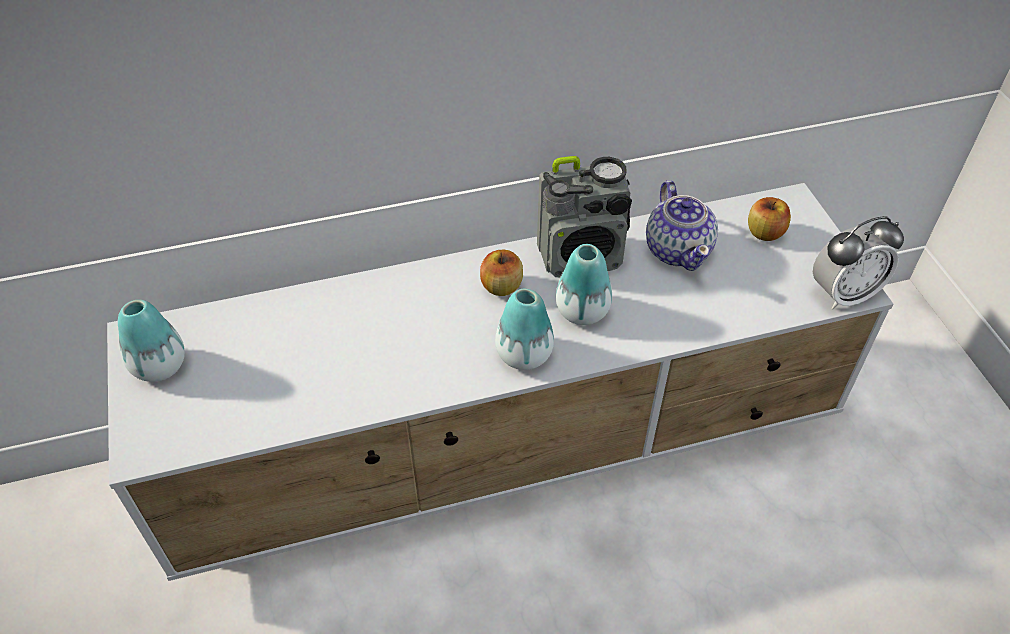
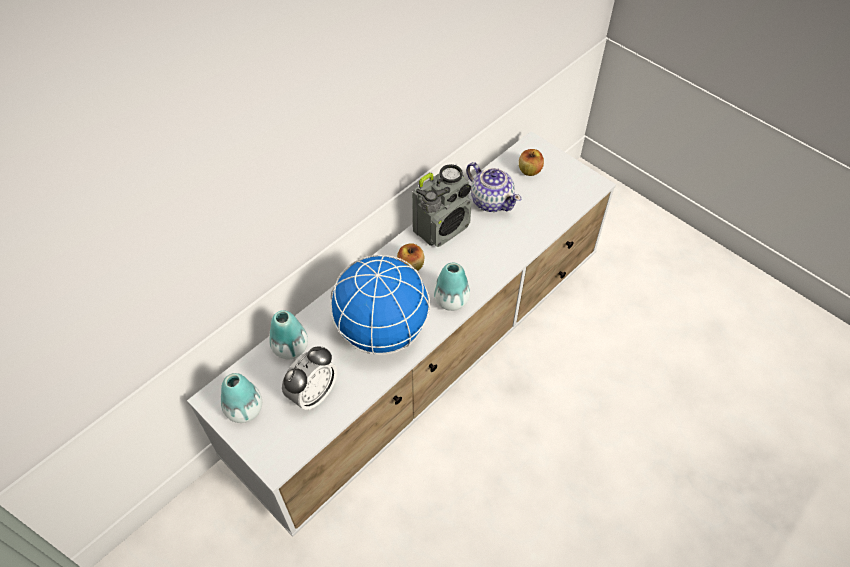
camera: 30 degrees left, 5 degrees up
vase [556,244,612,325] -> vase moved to [269,310,308,359]
alarm clock [813,216,904,309] -> alarm clock moved to [282,346,337,411]
none -> globe [330,255,430,355]

